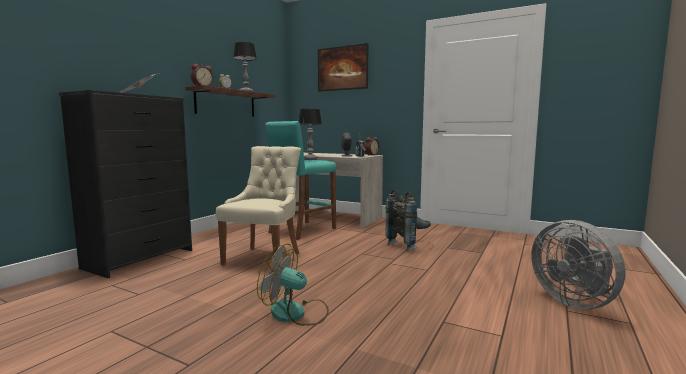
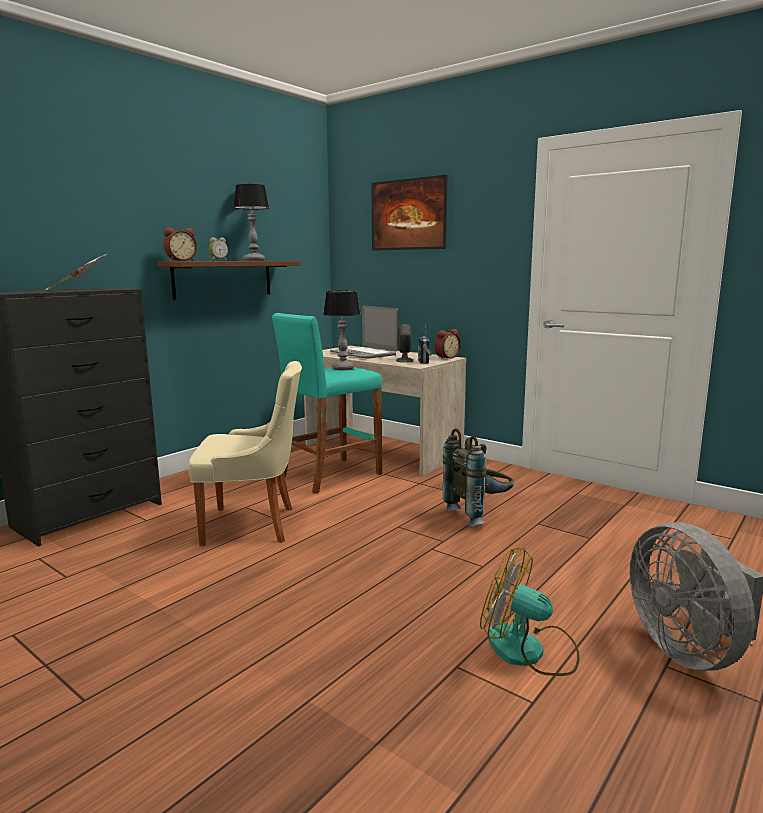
camera: 10 degrees right, 5 degrees up
beige chair [216,146,301,265] -> beige chair turned 60 degrees clockwise [188,361,302,546]
fan [257,243,329,326] -> fan moved to [480,548,580,676]
none -> laptop [330,306,398,359]

